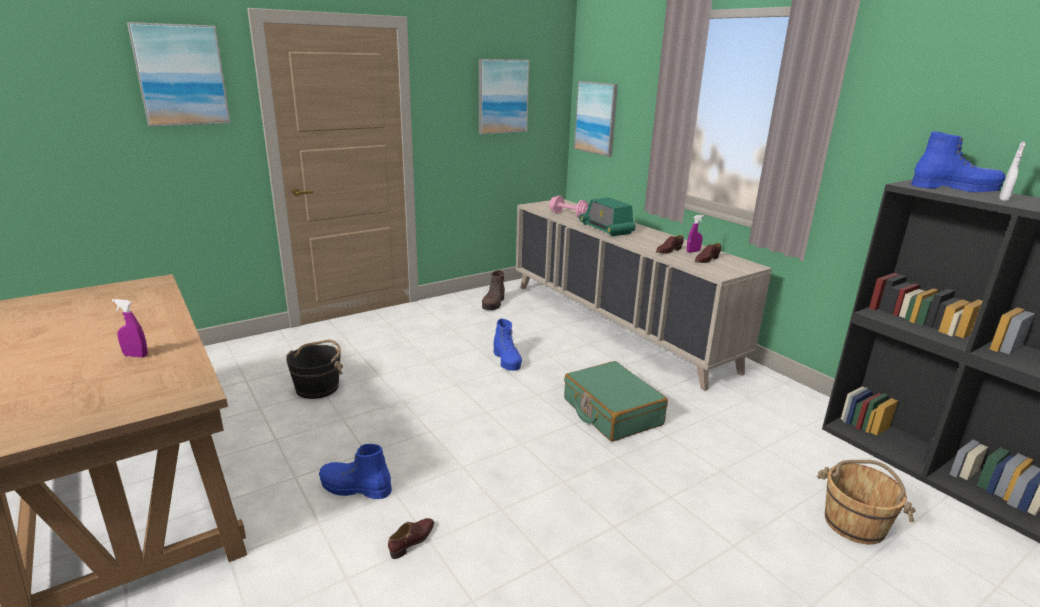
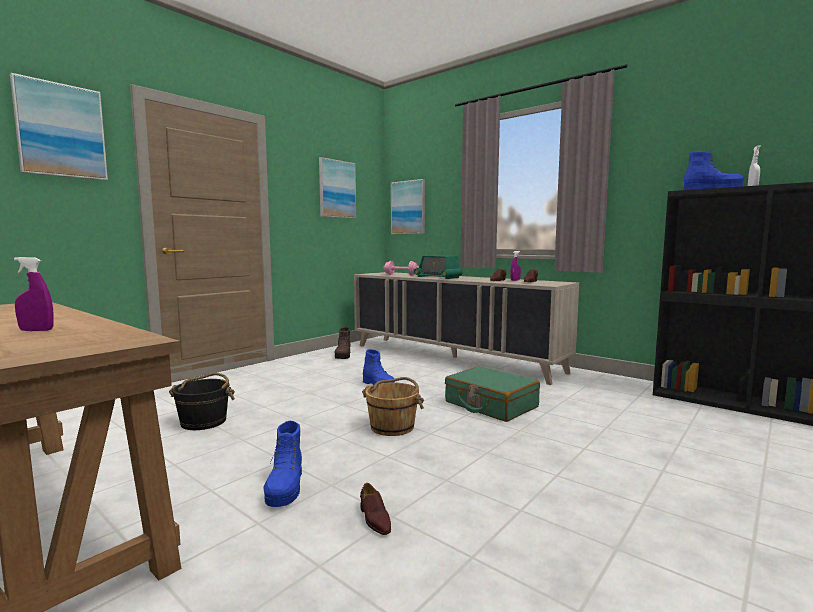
camera: 15 degrees left, 15 degrees down
blue boot [319,444,392,499] -> blue boot turned 90 degrees counterclockwise [264,421,302,507]
brown shoe [388,518,434,559] -> brown shoe turned 135 degrees clockwise [360,483,391,535]
brown bucket [817,460,915,544] -> brown bucket moved to [362,377,424,436]

